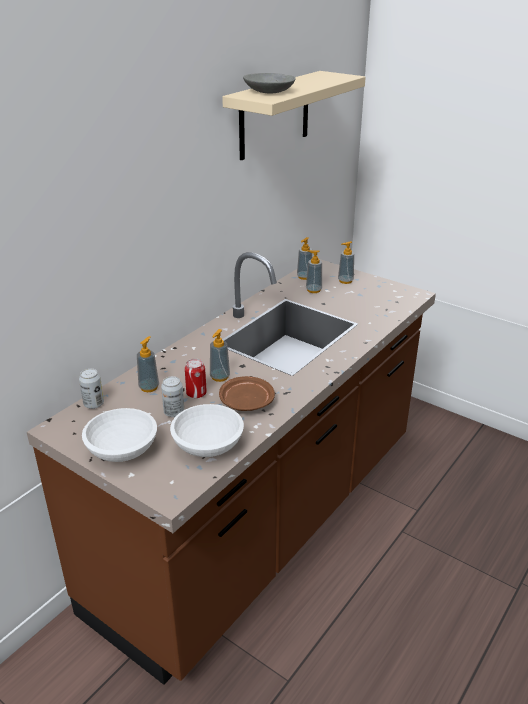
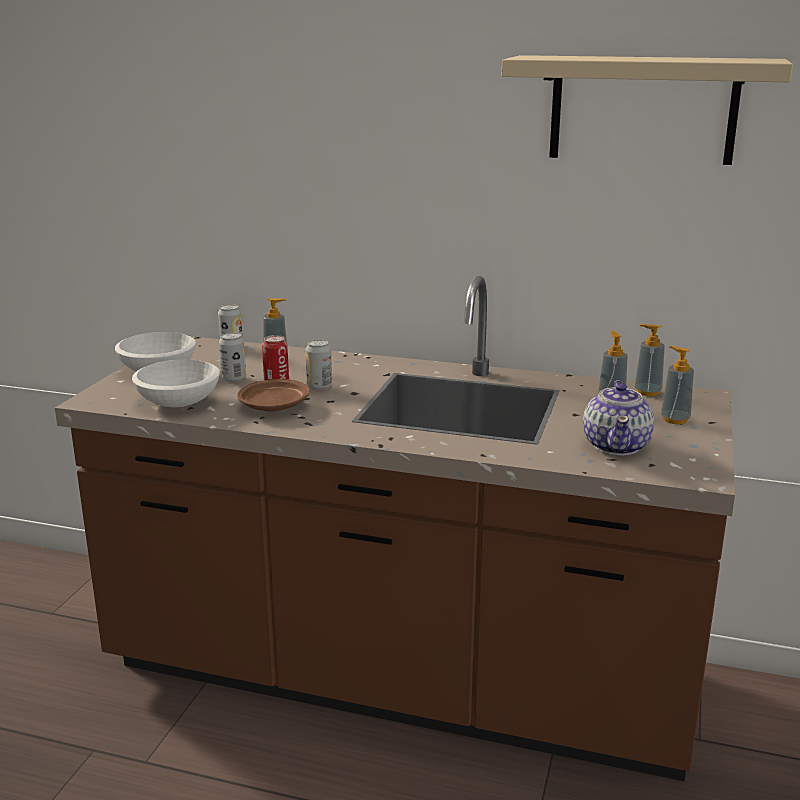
camera: 70 degrees right, 10 degrees down
soap dispenser [210,329,230,382] -> can [306,339,332,390]
grey bowl [243,73,296,93] -> none
none -> teapot [583,380,654,455]

